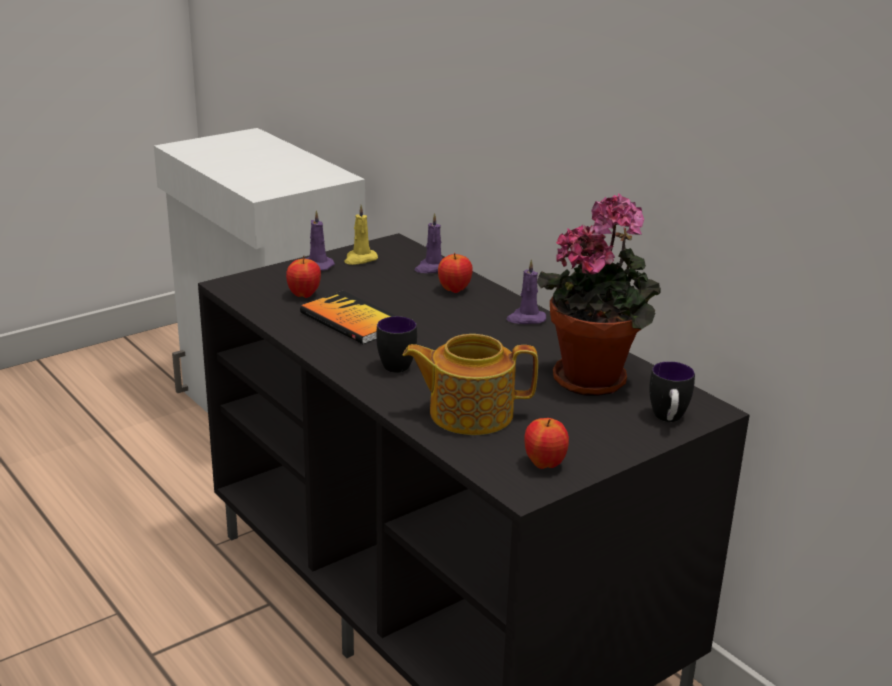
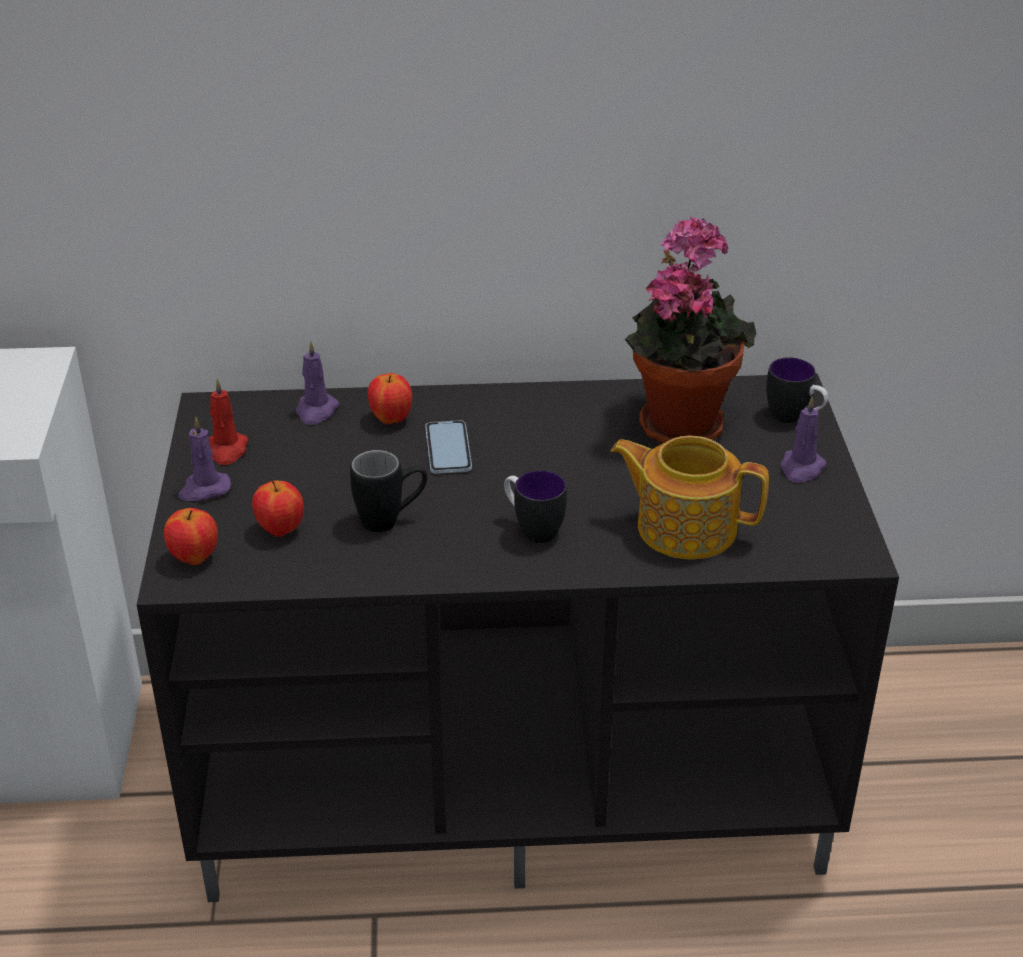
camera: 55 degrees left, 10 degrees up
book [300,291,396,344] -> black mug [350,450,427,532]
yellow candle [344,205,378,265] -> red candle [209,378,248,465]
teapot [403,334,538,435] -> teapot turned 75 degrees clockwise [611,435,769,559]
purple candle [506,259,546,324] -> purple candle moved to [780,396,827,483]
apple [525,418,569,469] -> apple moved to [164,508,218,565]
none -> phone [425,420,472,474]

